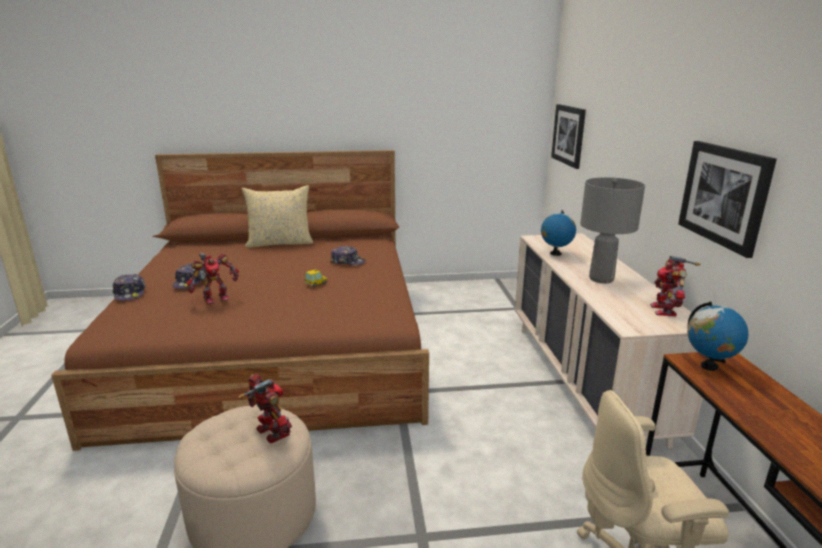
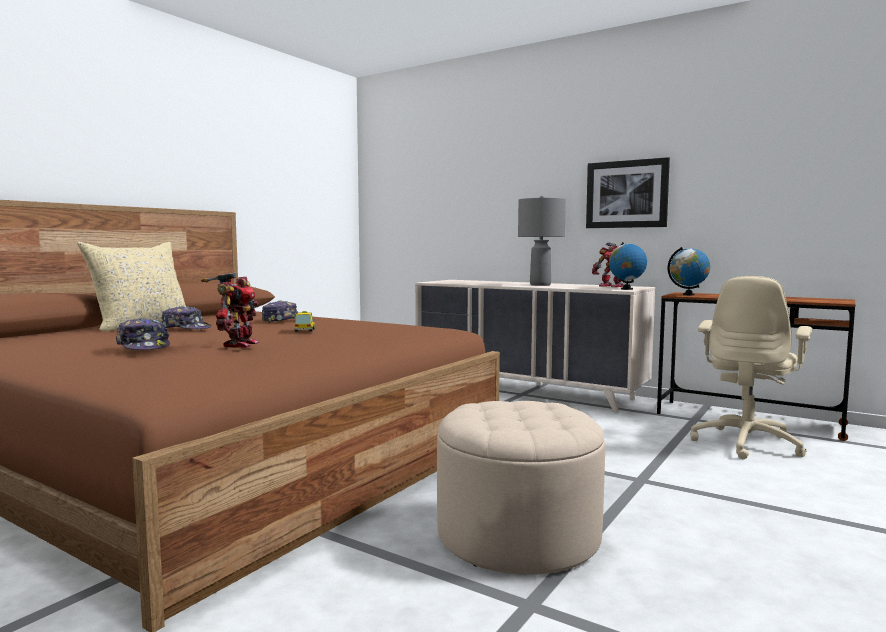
camera: 50 degrees left, 15 degrees down
cap [112,274,145,301] -> cap moved to [162,306,212,329]
toy robot [238,373,292,443] -> none
globe [541,210,576,256] -> globe moved to [609,242,647,290]
picture [551,104,586,169] -> none

